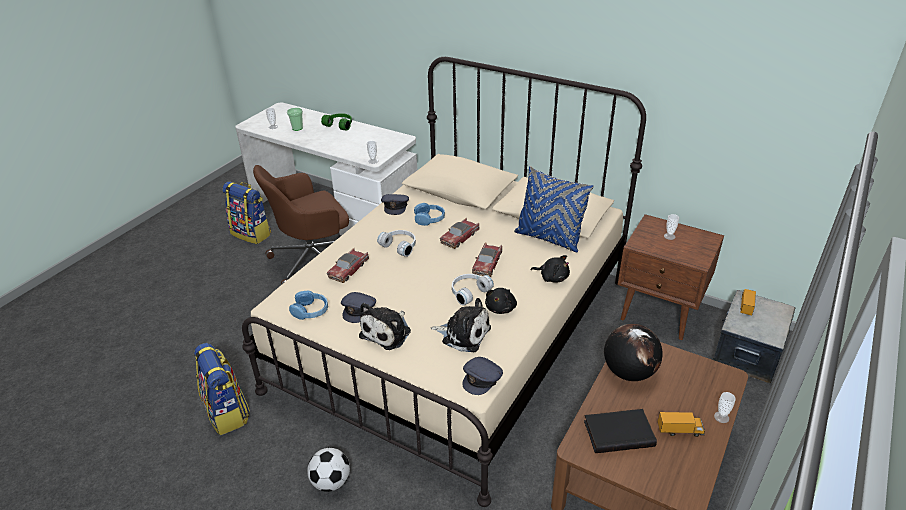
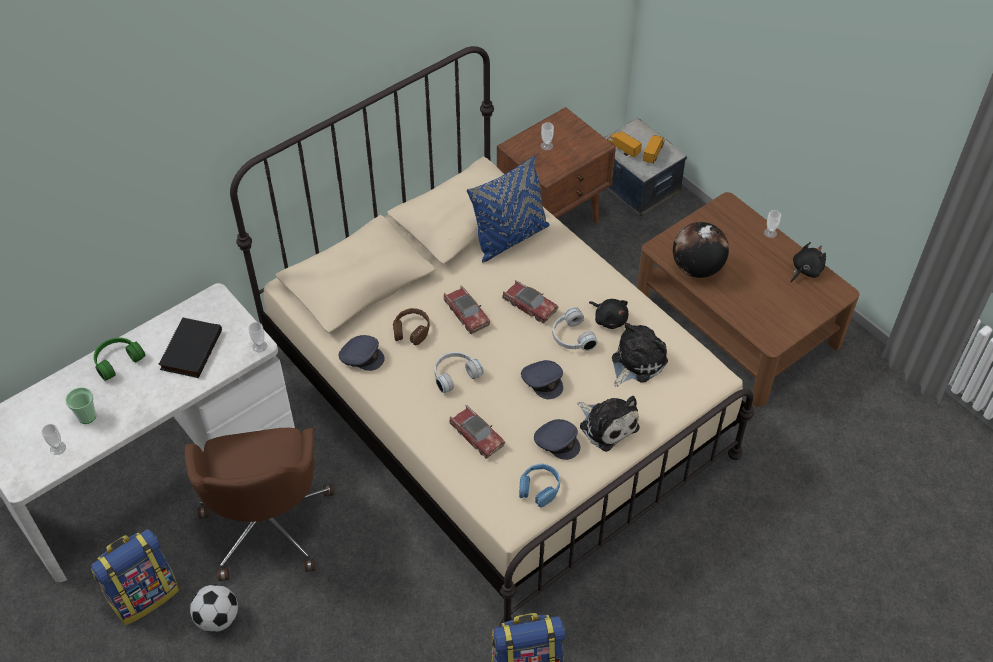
camera: 70 degrees left, 15 degrees up
football [307,448,350,492] -> football moved to [190,584,238,632]
blue headphones [414,203,445,226] -> brown headphones [393,308,430,345]
grey cap [462,357,503,395] -> grey cap moved to [521,360,563,399]
black plush toy [530,255,570,283] -> black plush toy moved to [791,242,826,282]
black book [584,409,657,453] -> black book moved to [158,318,222,378]
toy truck [657,412,705,437] -> toy truck moved to [643,135,664,164]

